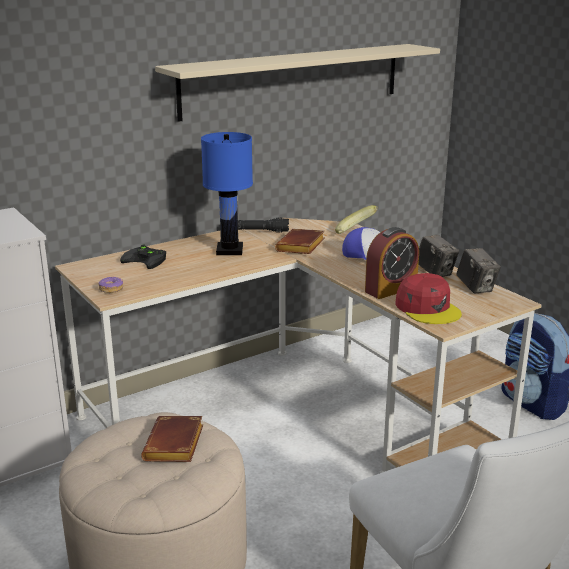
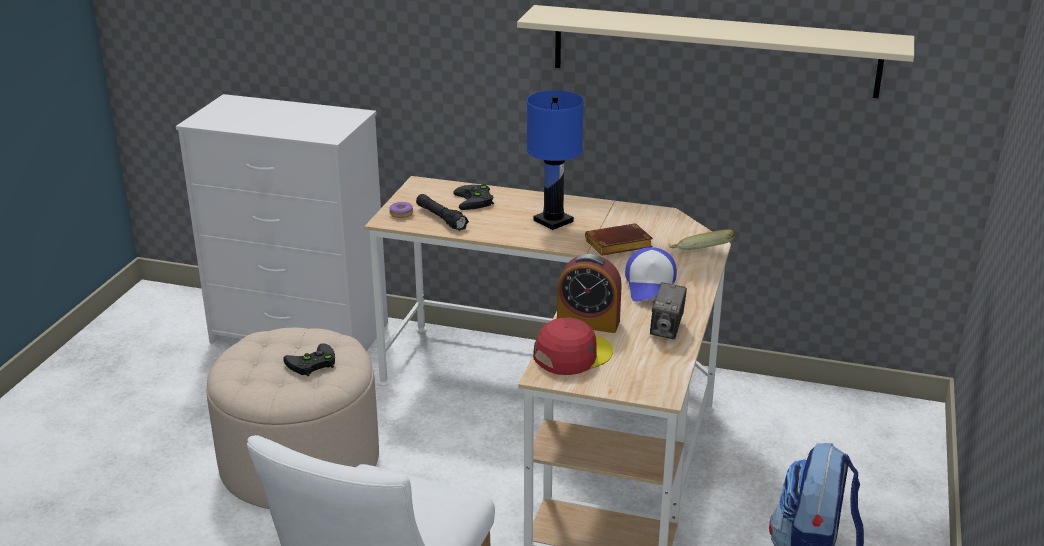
camera: 50 degrees right, 5 degrees up
brown book [141,416,203,462] -> black game controller [283,343,335,376]
black flashlight [238,218,289,233] -> black flashlight moved to [416,194,469,231]
red cap [395,273,462,324] -> red cap turned 150 degrees counterclockwise [533,317,613,375]
camera [456,248,501,293] -> none

